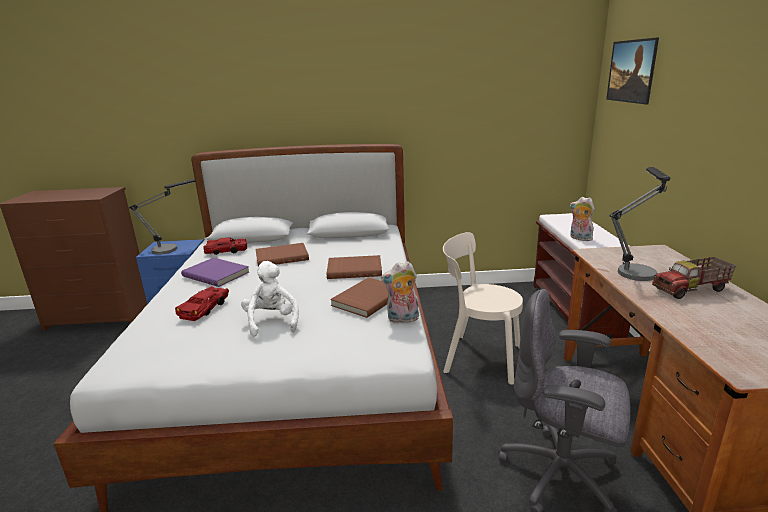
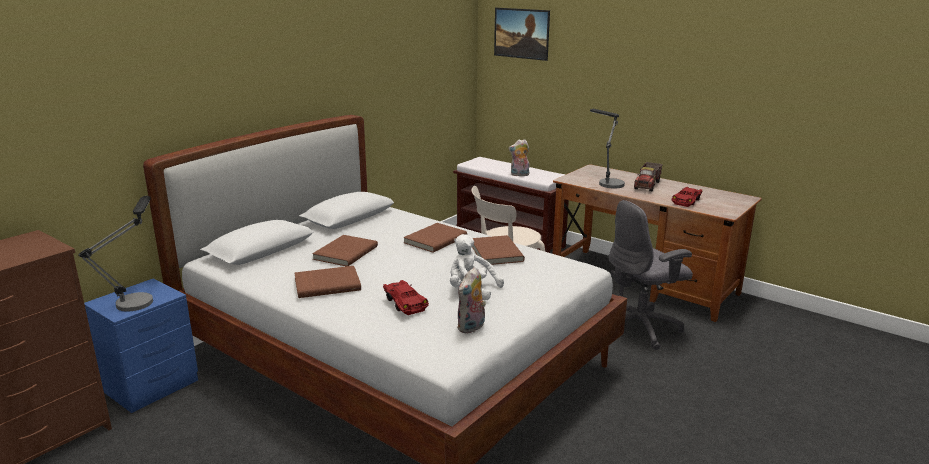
camera: 50 degrees left, 0 degrees up
purple book [181,258,249,287] -> brown book [294,266,361,298]
red toy car [203,237,247,255] -> red toy car moved to [671,187,703,207]
plush toy [381,261,419,323] -> plush toy moved to [457,267,486,334]

